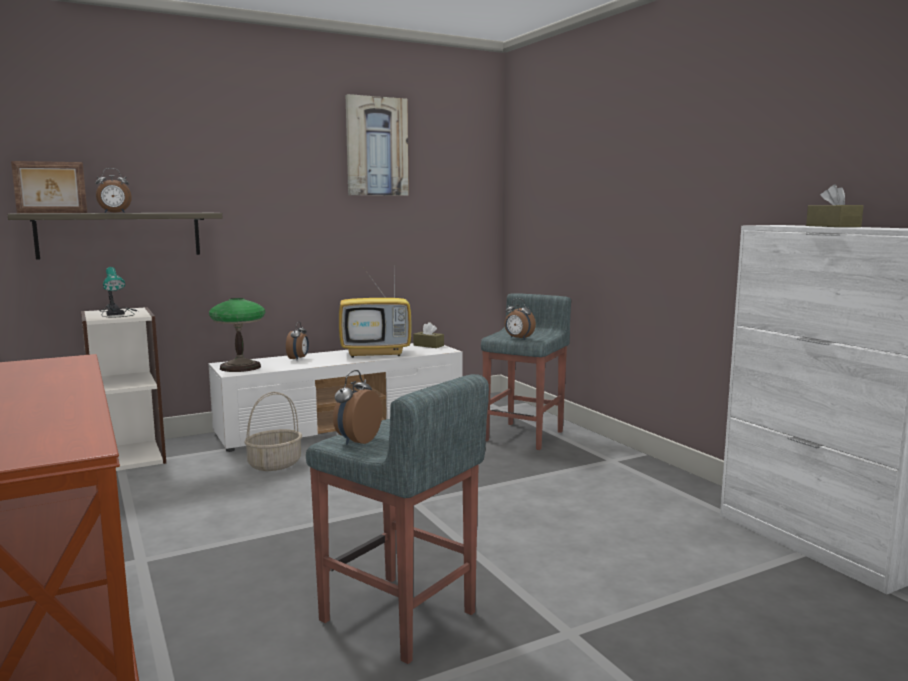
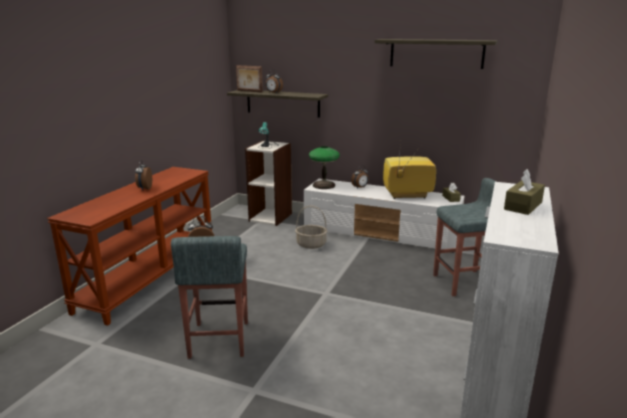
camera: 50 degrees right, 10 degrees up
television [339,270,412,358] -> television turned 135 degrees clockwise [383,142,436,199]
picture [346,94,409,196] -> shelf [375,39,498,69]
alarm clock [505,298,536,340] -> alarm clock moved to [135,160,152,191]

